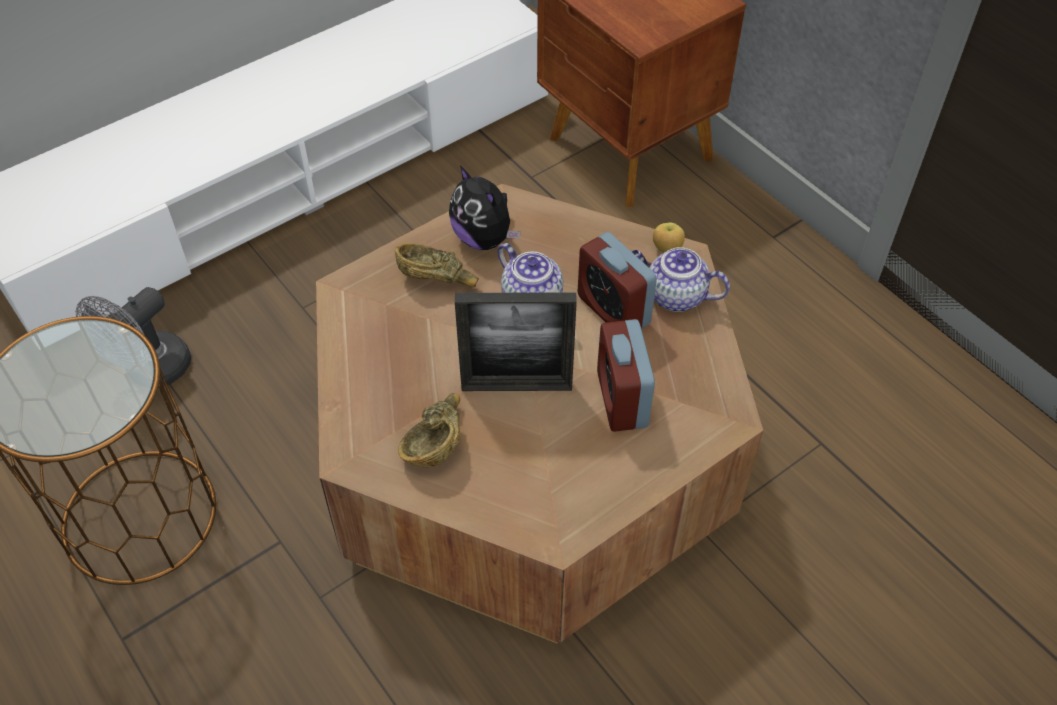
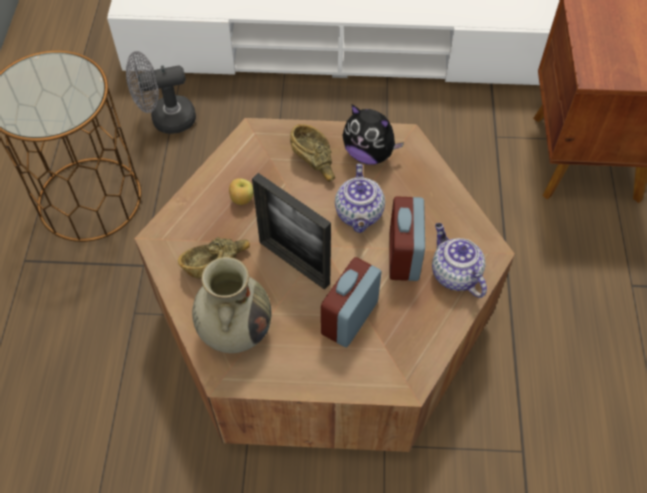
camera: 40 degrees right, 5 degrees up
plush toy [449,166,520,250] -> plush toy turned 60 degrees counterclockwise [342,104,404,165]
apple [653,222,685,253] -> apple moved to [229,178,254,205]
none -> beige vase [192,257,271,353]

